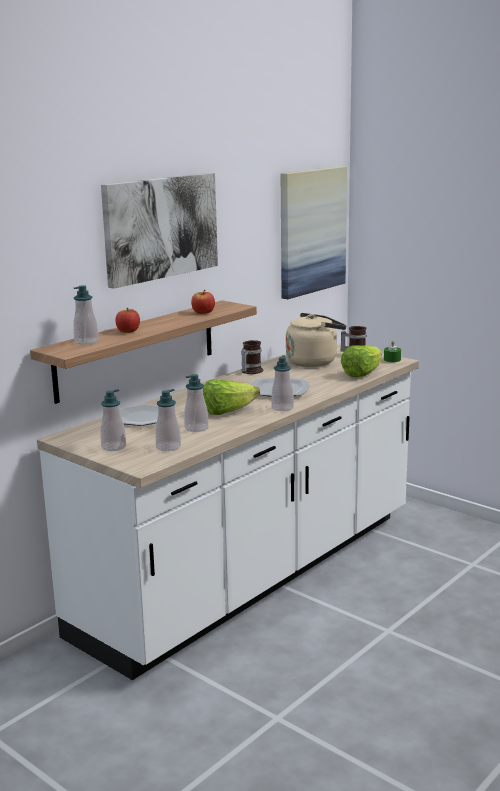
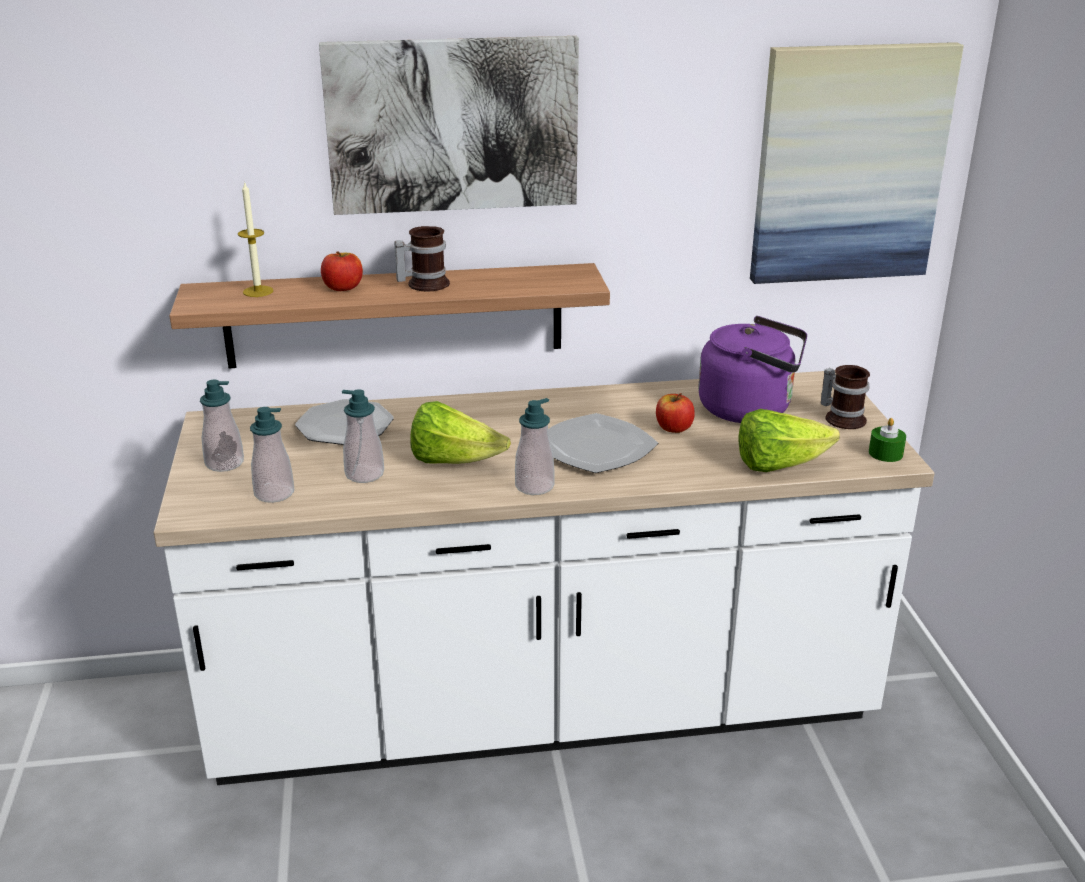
camera: 40 degrees right, 10 degrees up
soap dispenser [73,285,99,345] -> candle [238,181,273,297]
apple [191,290,215,314] -> apple moved to [656,393,695,433]
mug [241,340,263,374] -> mug moved to [394,226,450,291]
beige kettle [286,313,346,367] -> purple kettle [698,316,807,423]

